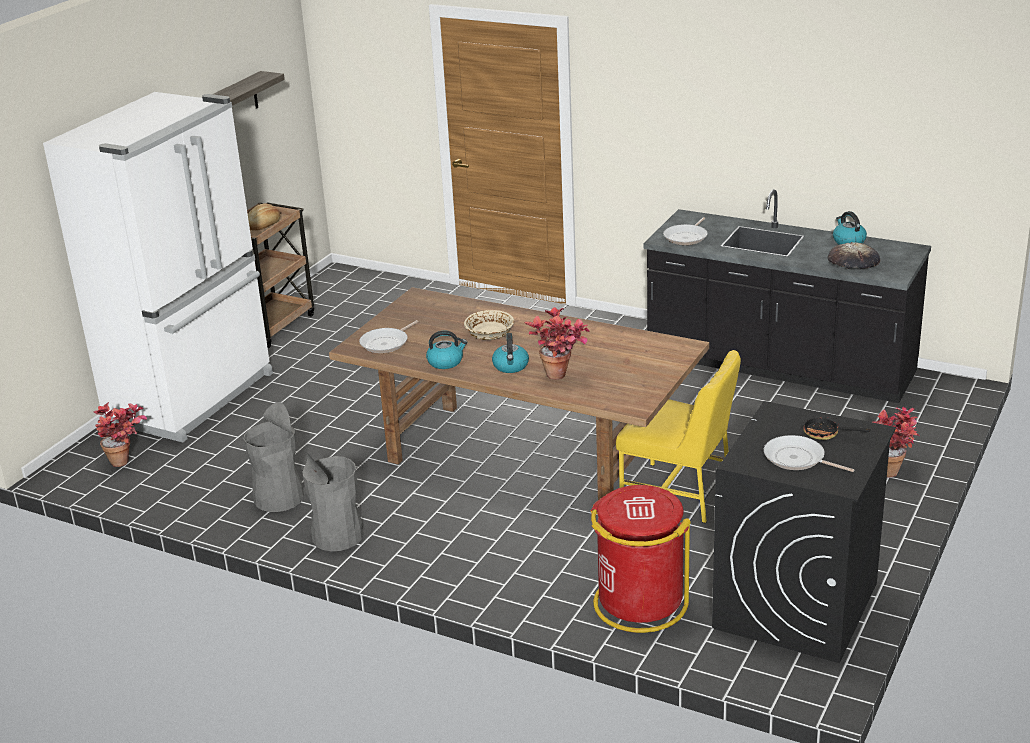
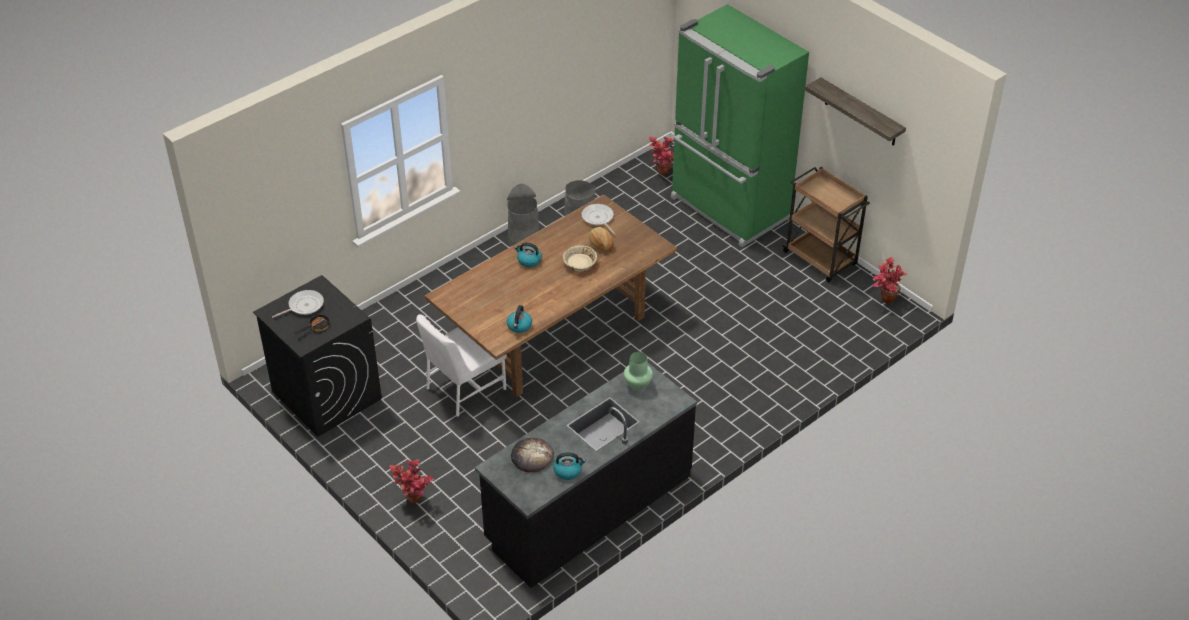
camera: 110 degrees right, 15 degrees up
white fridge [43,92,273,442] -> green fridge [671,4,809,247]
bread [248,204,280,231] -> bread moved to [589,227,614,252]
kettle [426,331,467,369] -> kettle moved to [507,305,532,333]
potted plant [525,307,590,380] -> potted plant moved to [873,257,907,304]
red trash can [591,485,691,633] -> none
yellow chair [616,350,741,523] -> white chair [416,314,506,417]
frying pan [663,217,708,245] -> green vase [624,352,653,391]

